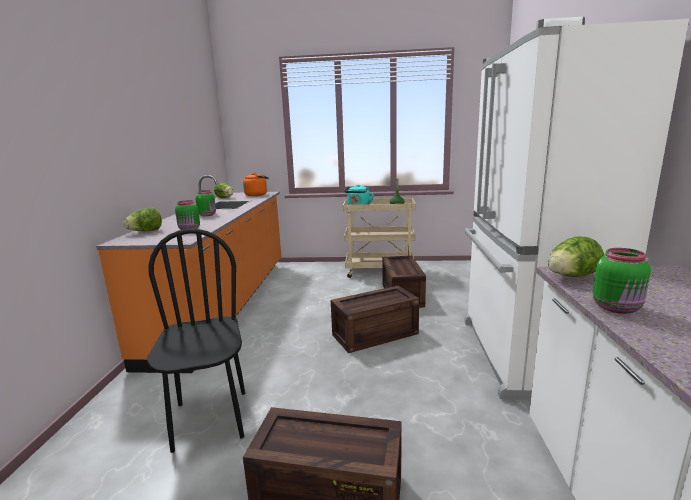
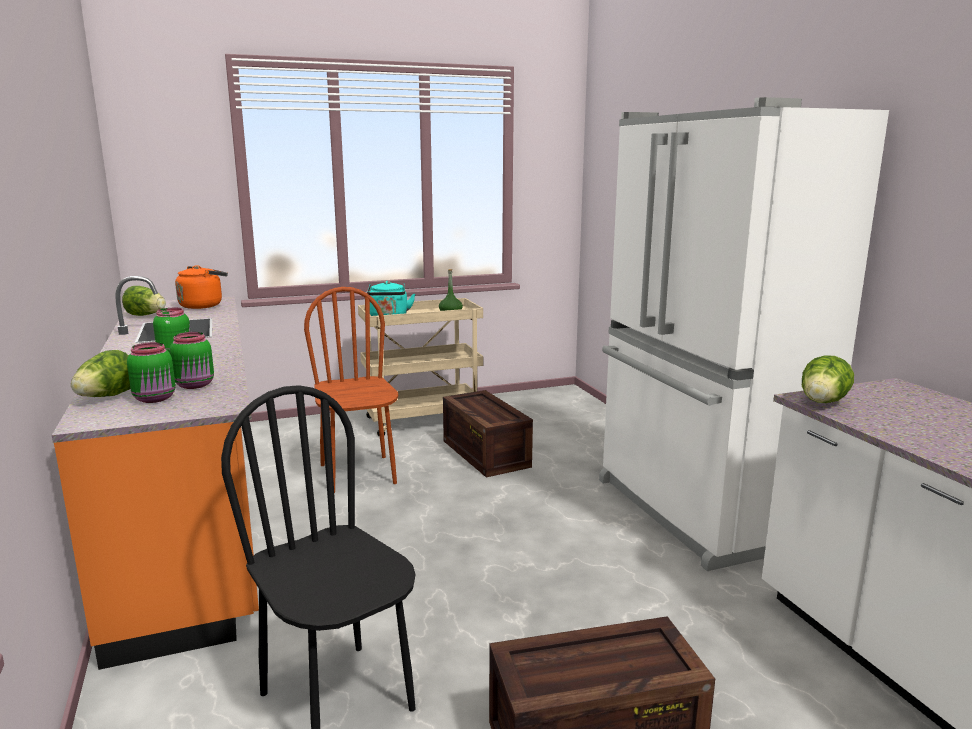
camera: 25 degrees left, 0 degrees up
crate [331,286,419,353] -> none
green jar [593,248,651,314] -> green jar moved to [127,342,176,403]
none -> brown chair [304,287,398,493]

